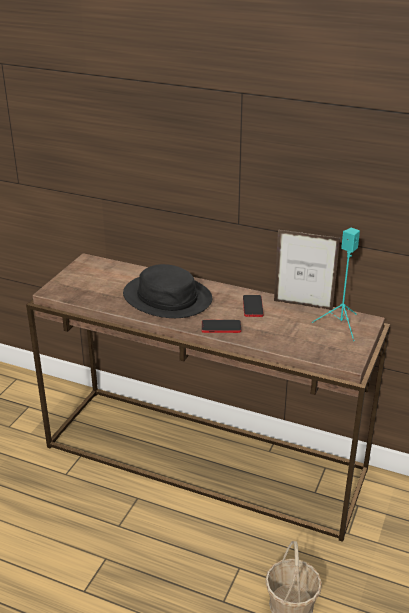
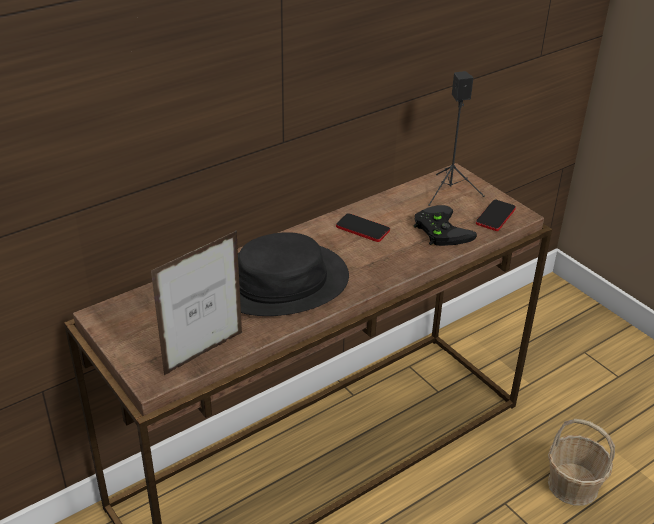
camera: 60 degrees left, 5 degrees up
phone [202,320,241,333] -> phone moved to [476,199,516,231]
picture frame [274,229,340,310] -> picture frame moved to [151,230,243,375]
turquoise speaker [312,228,360,341] -> black speaker [428,71,485,206]
none -> black game controller [413,205,477,246]

